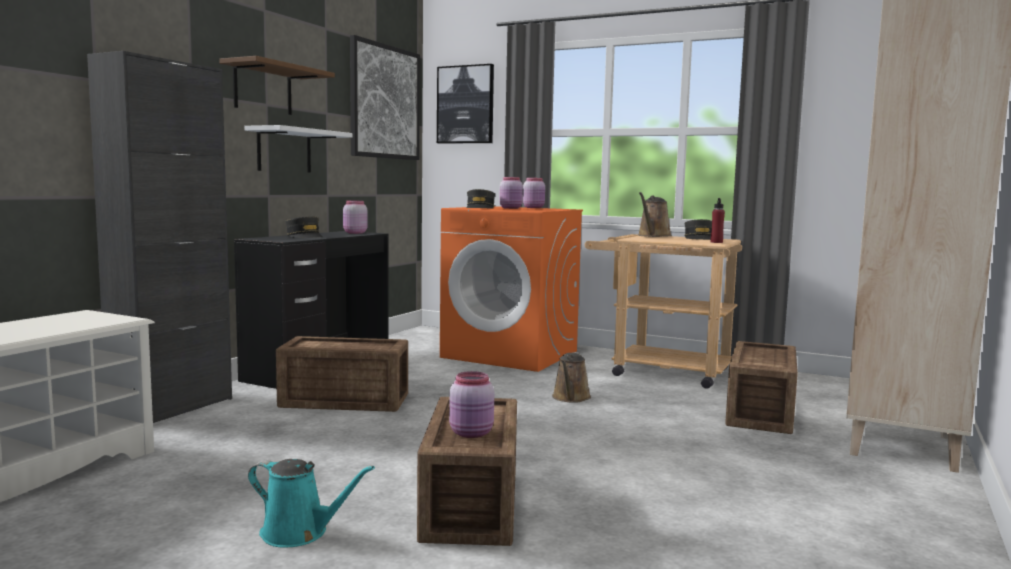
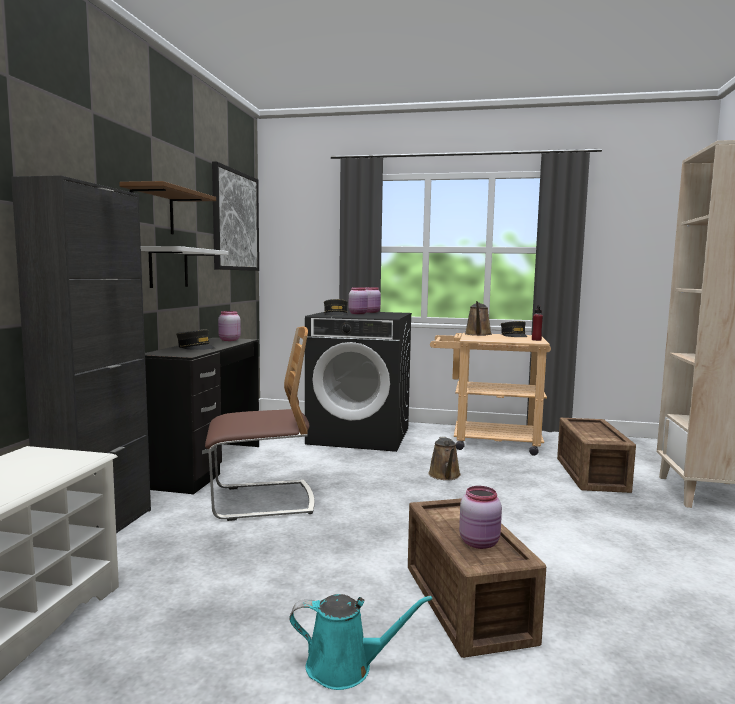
camera: 15 degrees left, 0 degrees up
crate [276,336,408,412] -> chair [205,326,315,521]
picture [437,64,494,144] -> none
orange washing machine [440,206,583,372] -> black washing machine [305,311,412,452]

